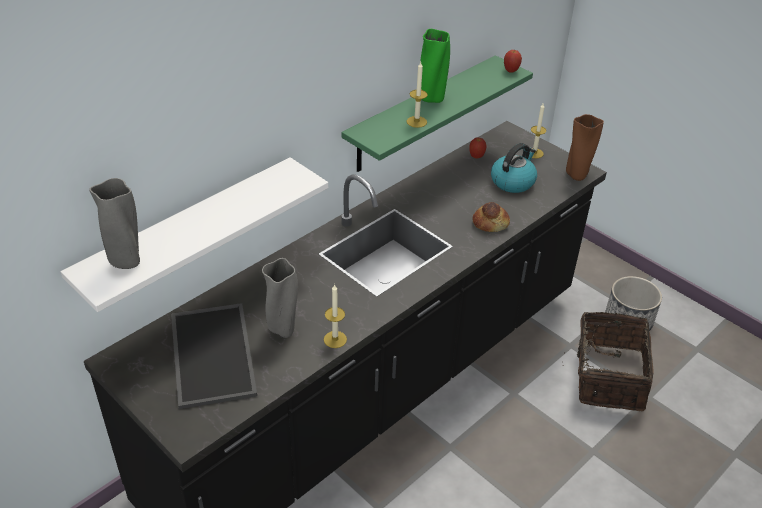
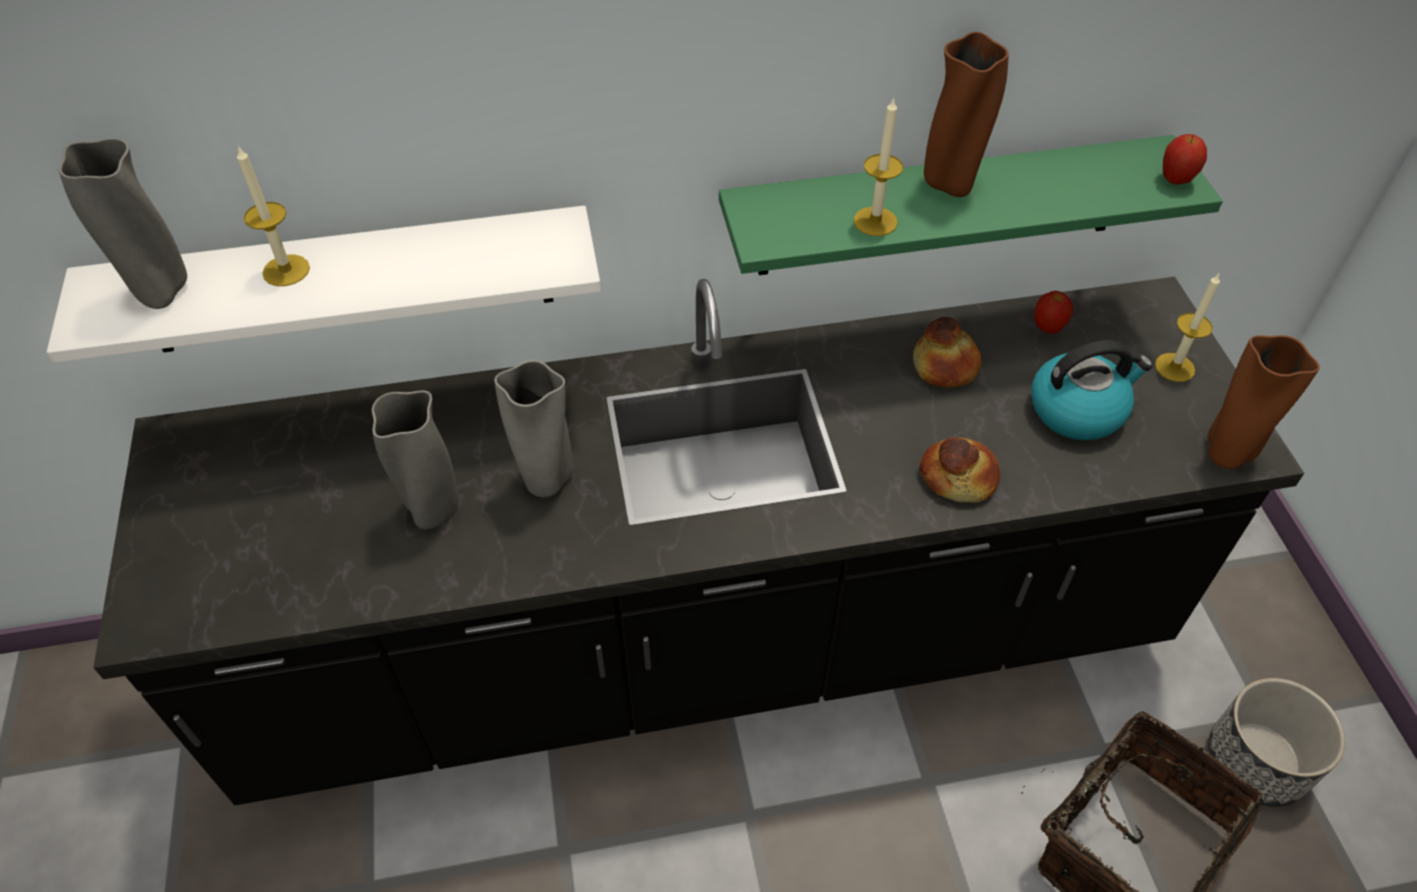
camera: 35 degrees right, 10 degrees up
tray [171,303,257,409] -> none
candle [324,285,347,348] -> candle moved to [237,145,310,286]
green vase [420,29,450,103] -> brown vase [924,32,1009,197]
none -> grey vase [494,360,574,497]
none -> bread [913,317,982,388]

